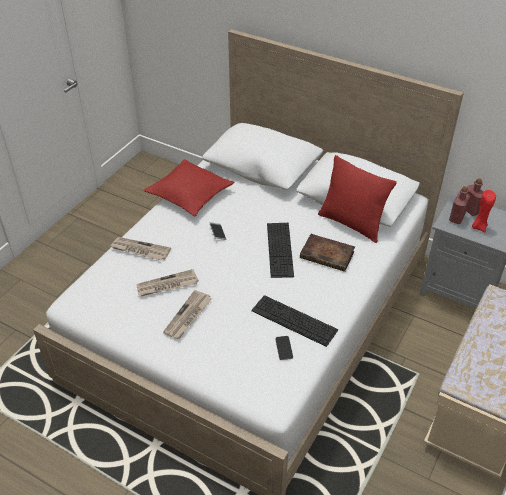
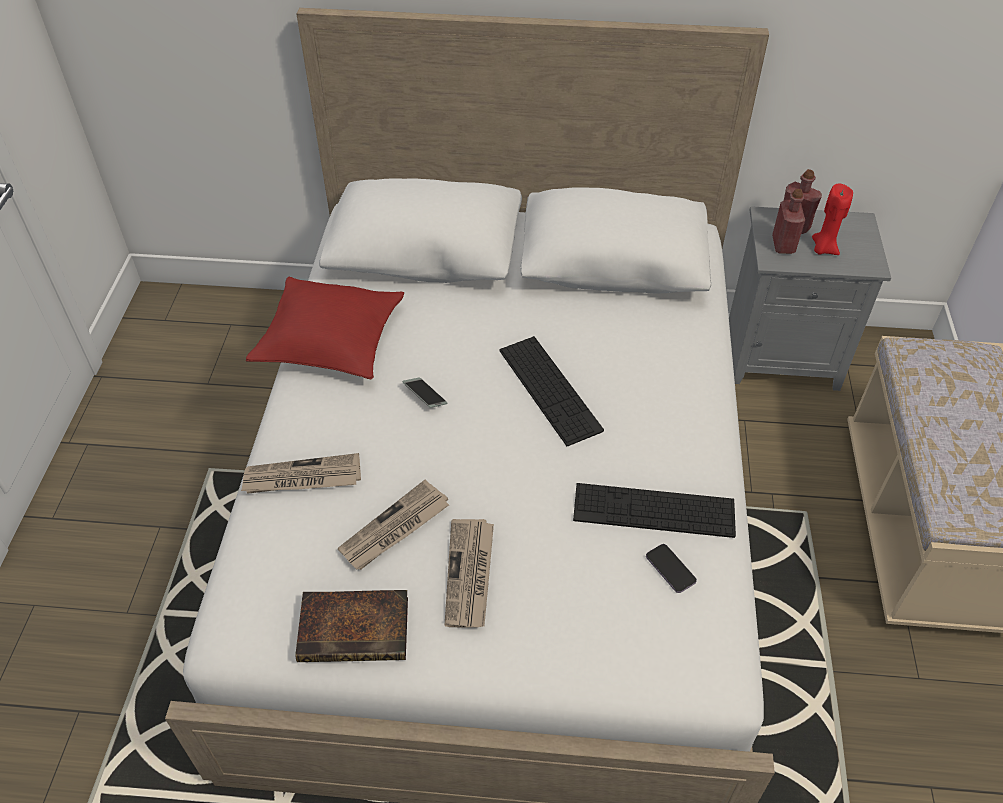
camera: 25 degrees left, 5 degrees up
book [300,234,355,272] -> book moved to [295,590,408,662]
red pillow [318,155,397,243] -> none

